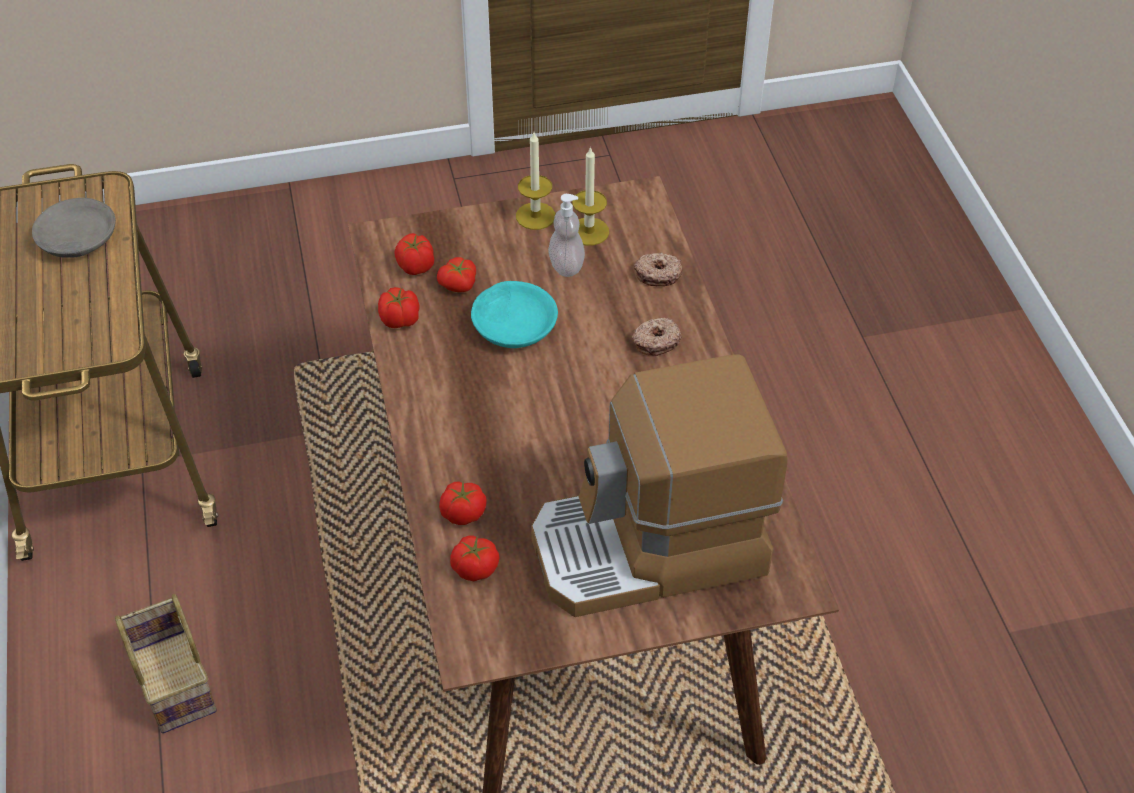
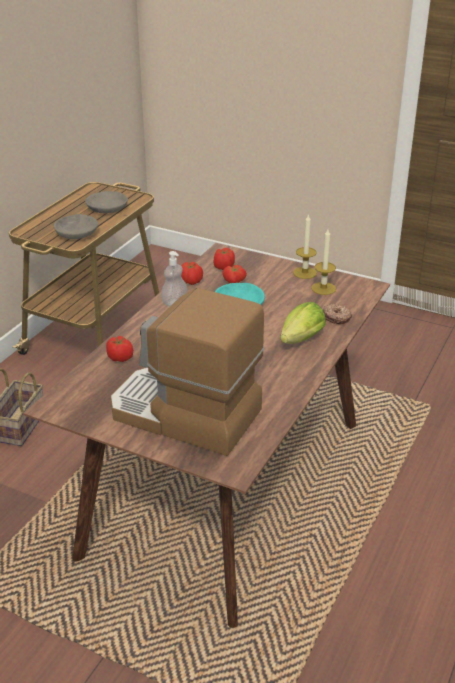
camera: 40 degrees right, 15 degrees down
tomato [450,536,500,581] -> none
soap dispenser [548,194,585,277] -> soap dispenser moved to [161,251,187,306]
donut [632,317,681,356] -> lettuce [280,302,326,344]
none -> grey bowl [54,214,98,239]

